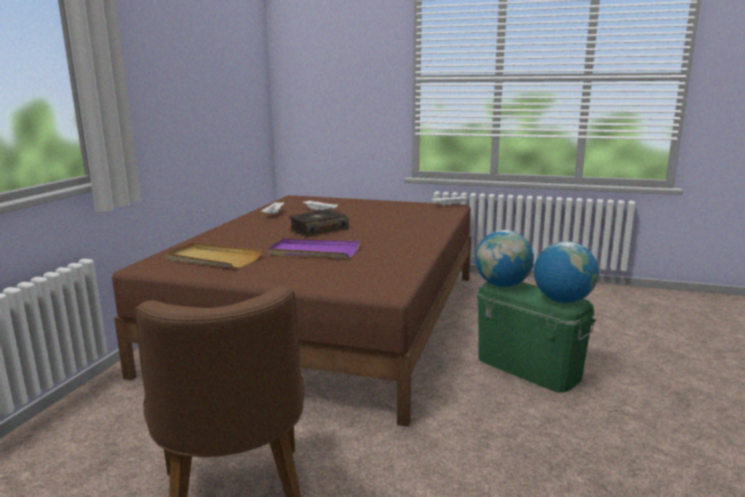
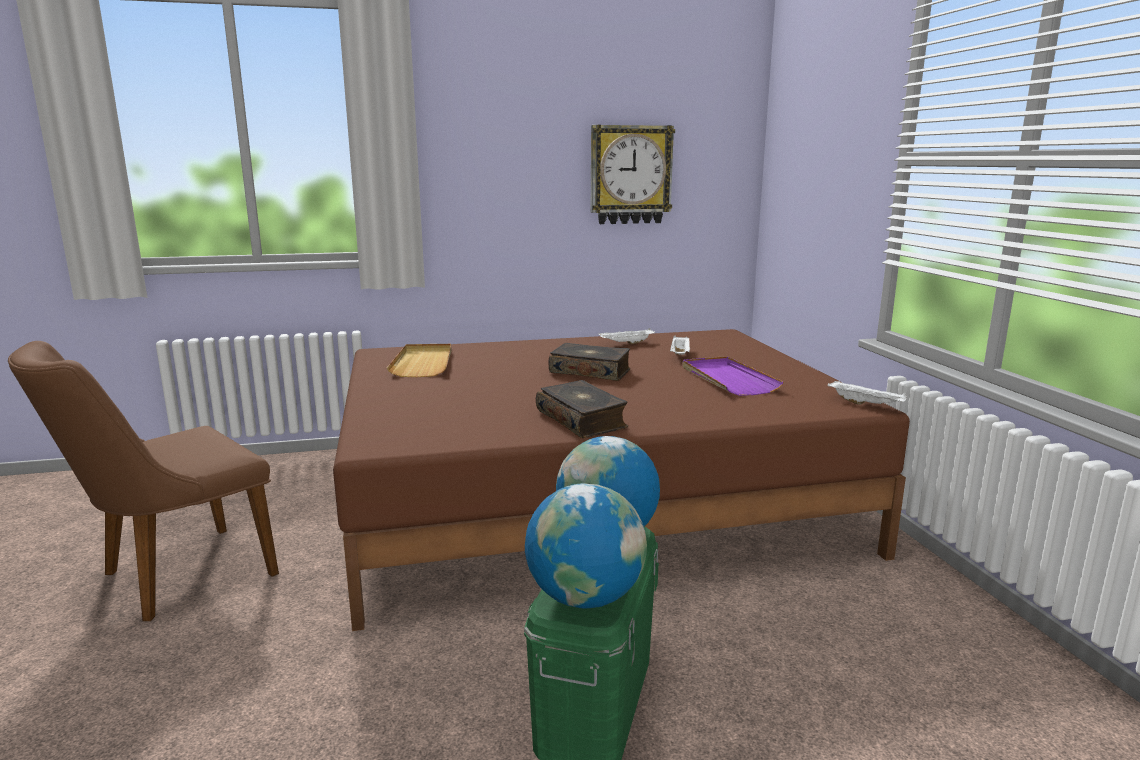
camera: 60 degrees right, 0 degrees up
purple tray [268,238,360,258] -> purple tray moved to [683,356,784,396]
none -> book [536,380,628,438]
none -> wall clock [591,125,675,224]

